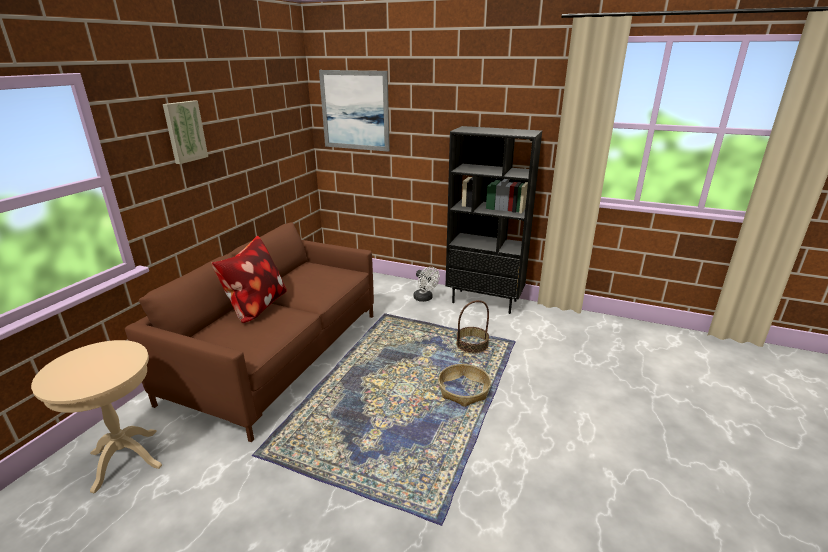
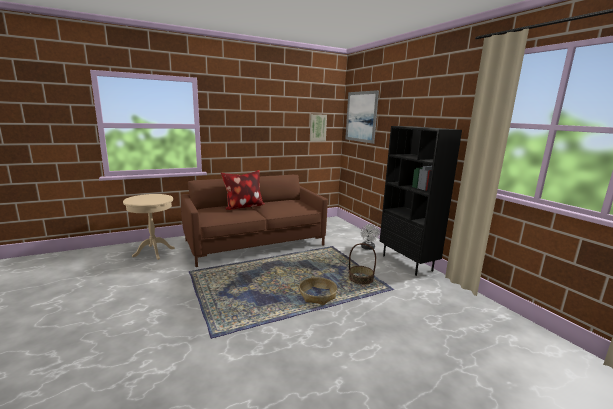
camera: 40 degrees right, 10 degrees down
picture [163,100,208,164] -> picture moved to [310,114,327,141]

